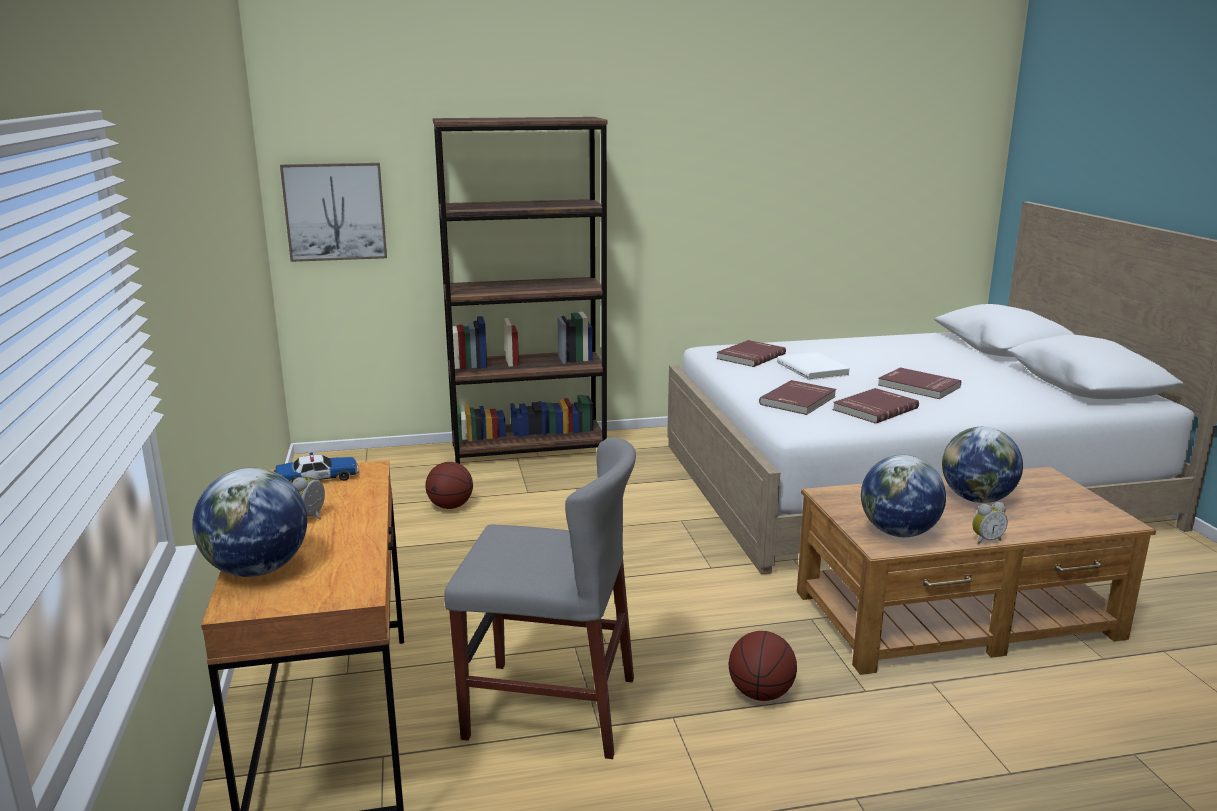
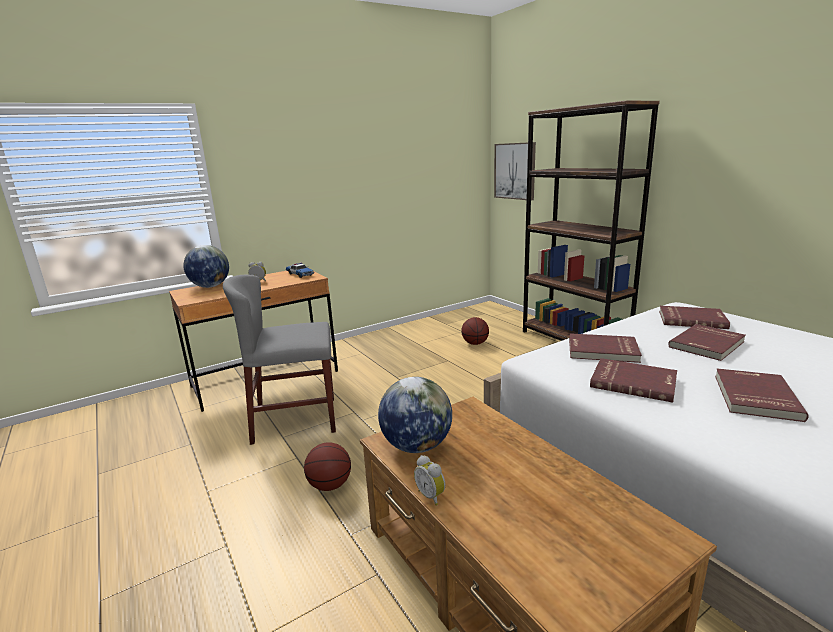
camera: 70 degrees right, 0 degrees up
grey chair [444,437,636,759] -> grey chair turned 90 degrees clockwise [223,275,336,445]
white book [777,352,850,380] -> red book [668,324,746,361]
globe [942,427,1023,503] -> none

